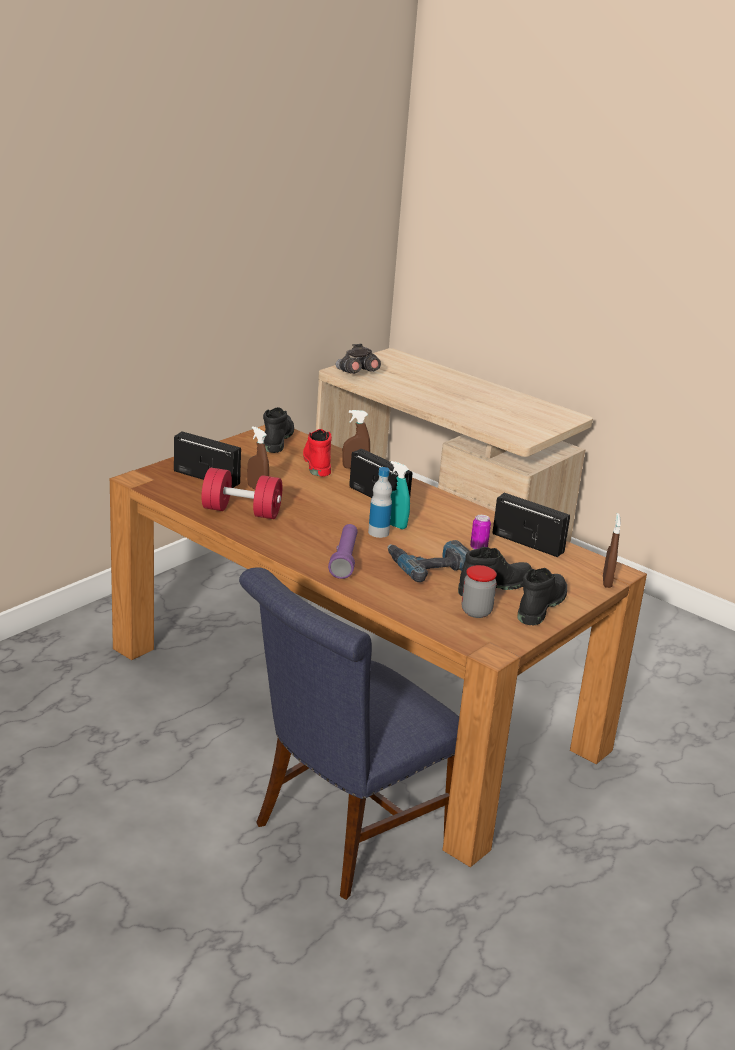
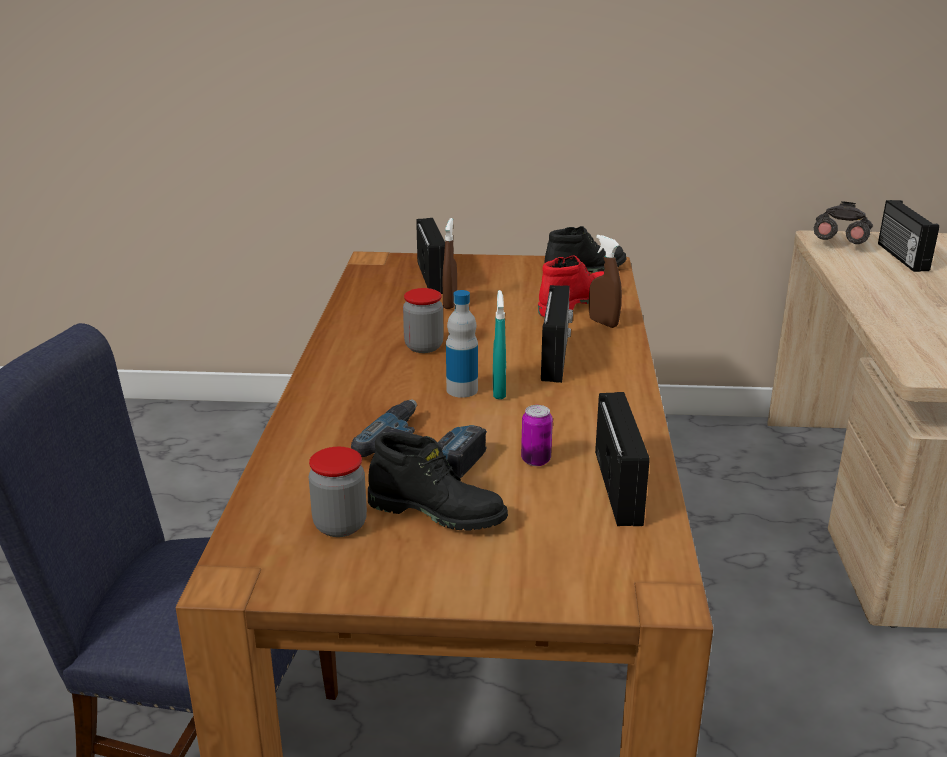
camera: 55 degrees right, 0 degrees up
red dumbbell [202,468,282,519] -> none
purple flashlight [328,524,358,579] -> none
black boot [518,568,567,625] -> none
brown spray bottle [603,513,621,588] -> none
none -> jar [403,288,444,353]
none -> radio [878,200,939,272]

